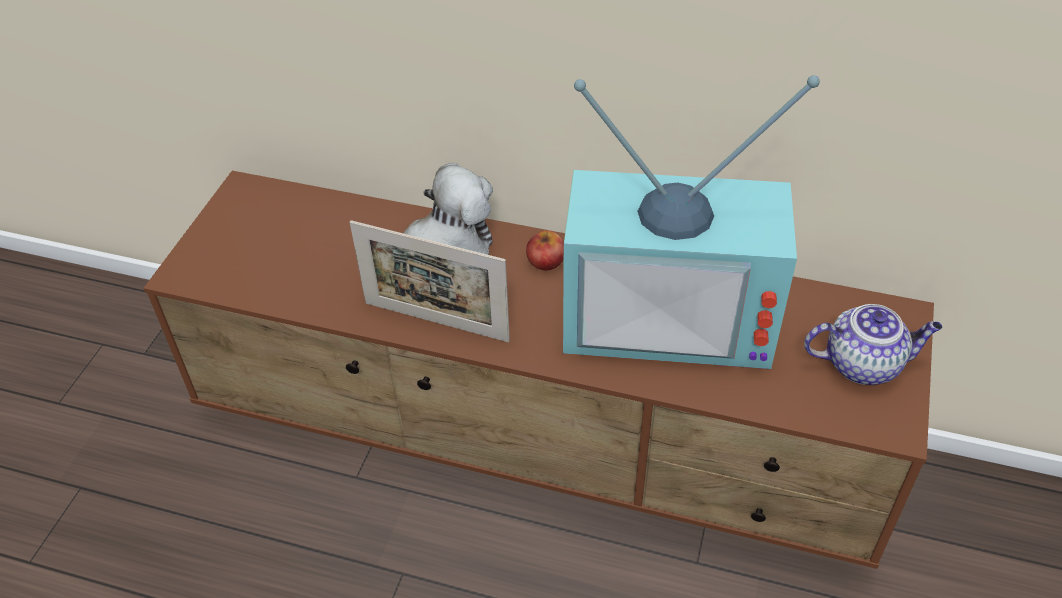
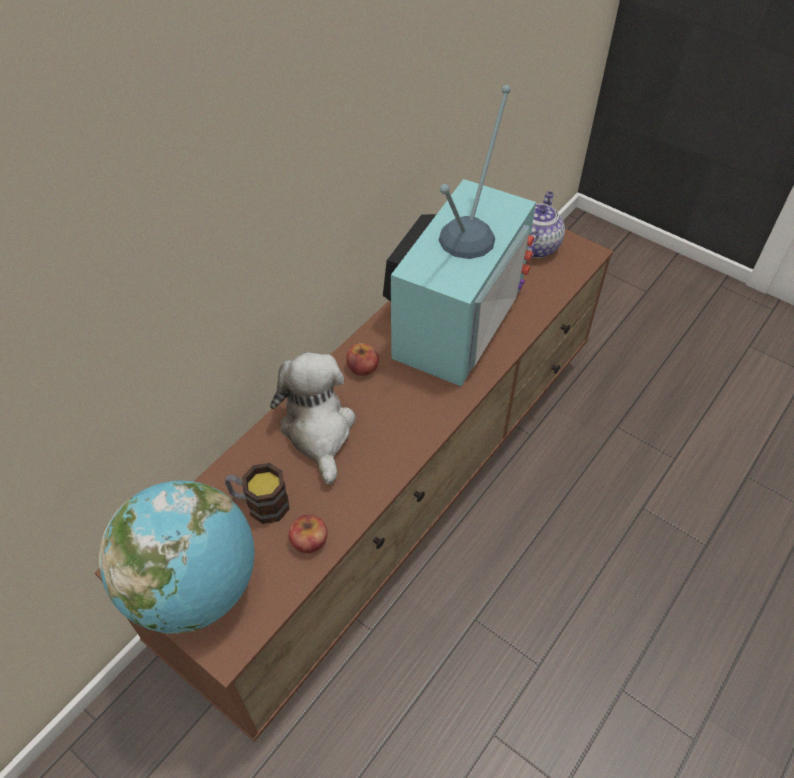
camera: 70 degrees left, 5 degrees up
picture frame [350,220,510,342] -> none
none -> globe [98,481,255,634]
none -> mug [225,463,289,524]
none -> apple [289,515,328,553]

